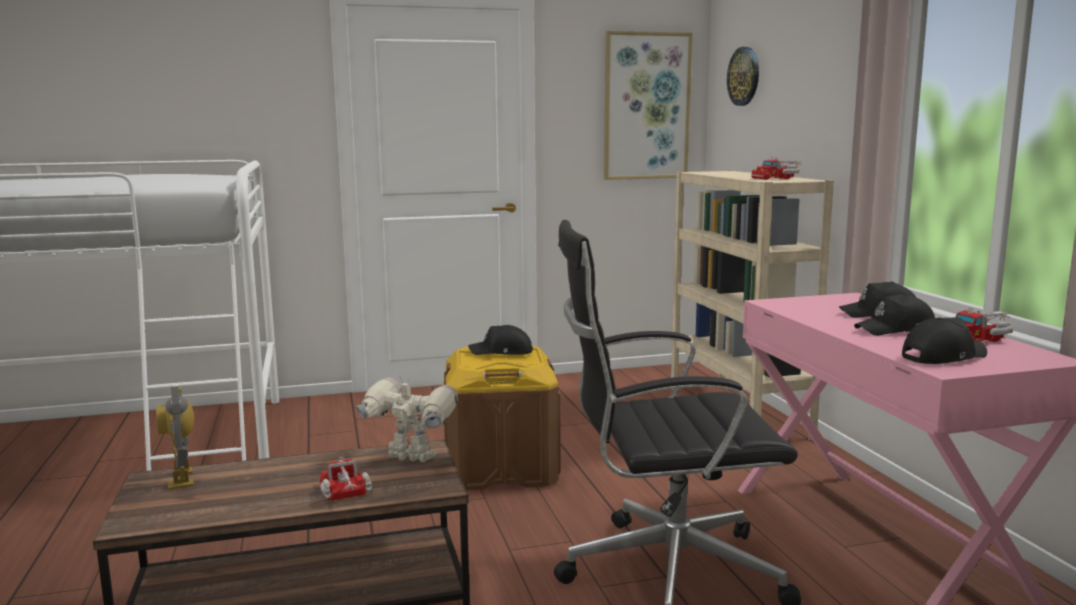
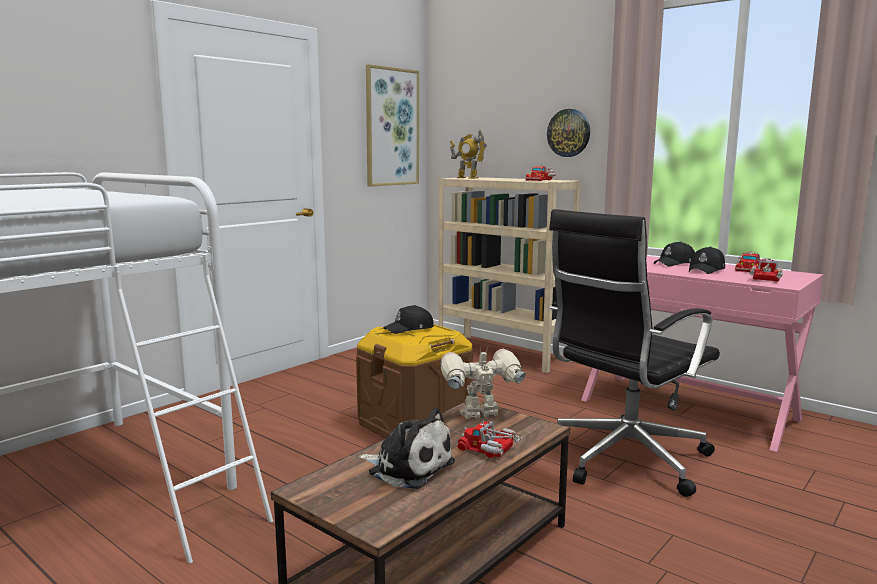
camera: 35 degrees left, 0 degrees up
toy robot [156,385,194,490] -> toy robot moved to [450,130,487,179]
wall clock [727,47,759,106] -> wall clock moved to [547,109,590,157]
black cap [902,317,987,364] -> toy truck [749,258,783,282]
none -> plush toy [358,408,455,489]

